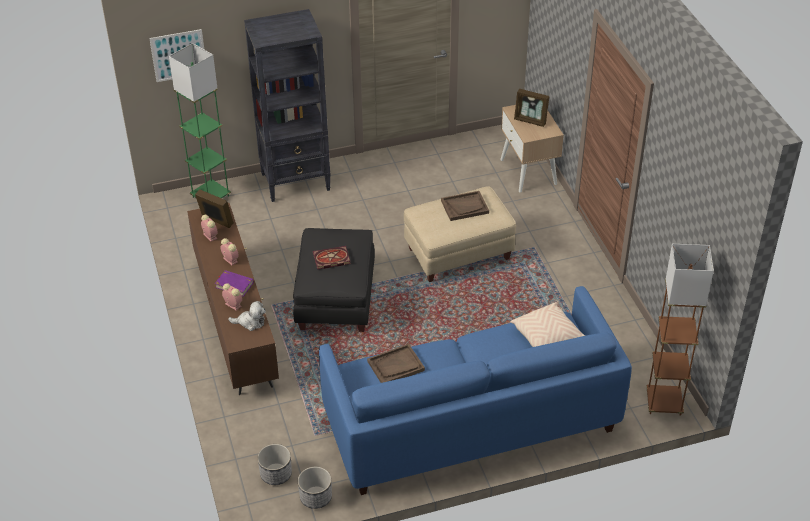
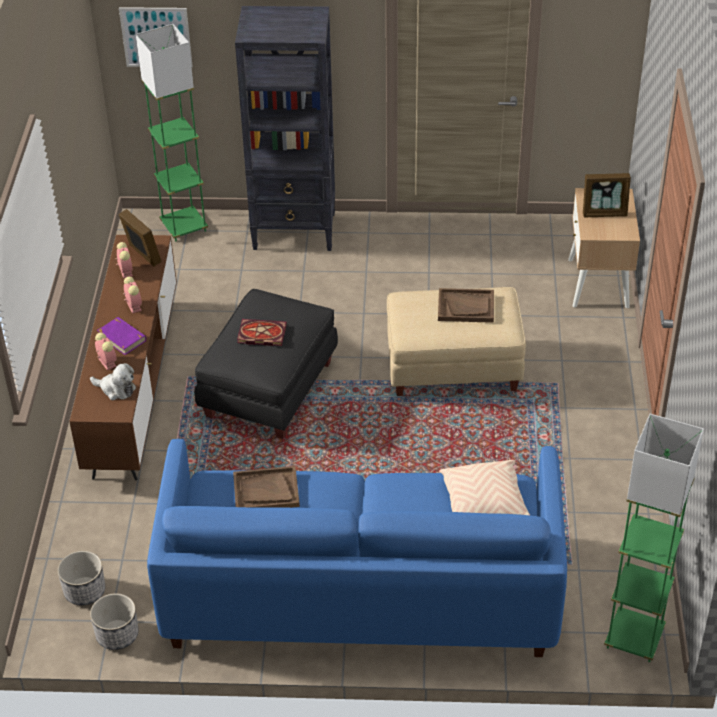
camera: 20 degrees right, 0 degrees up
picture frame [514,89,550,127] -> picture frame turned 45 degrees counterclockwise [583,173,631,217]
brown floor lamp [646,244,714,416] -> green floor lamp [604,414,704,662]

